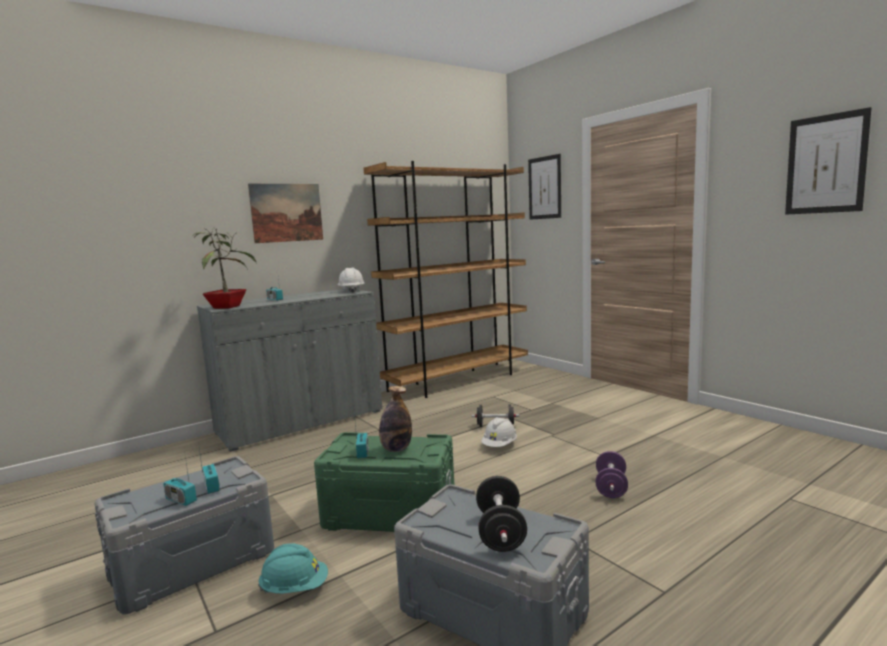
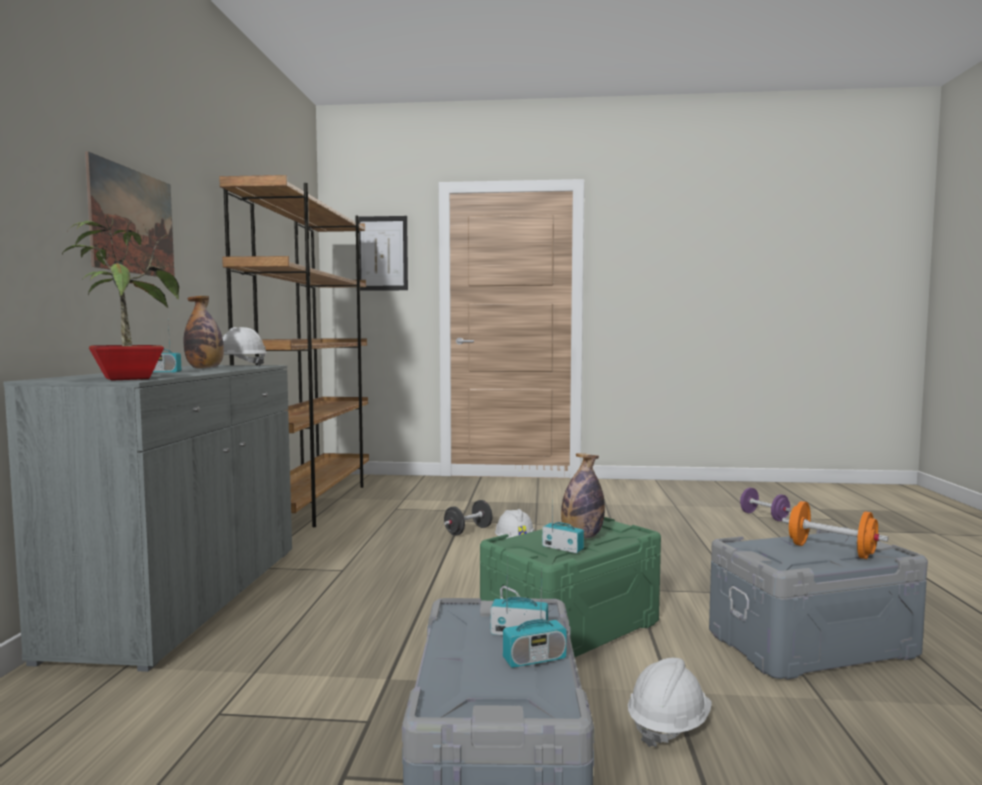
camera: 50 degrees left, 5 degrees down
turquoise hard hat [258,543,328,594] -> white hard hat [628,658,712,747]
black dumbbell [476,476,527,552] -> orange dumbbell [782,501,888,559]
purple dumbbell [596,451,628,498] -> purple dumbbell moved to [740,488,791,521]
picture [785,107,872,215] -> none
none -> bottle [184,296,224,369]

